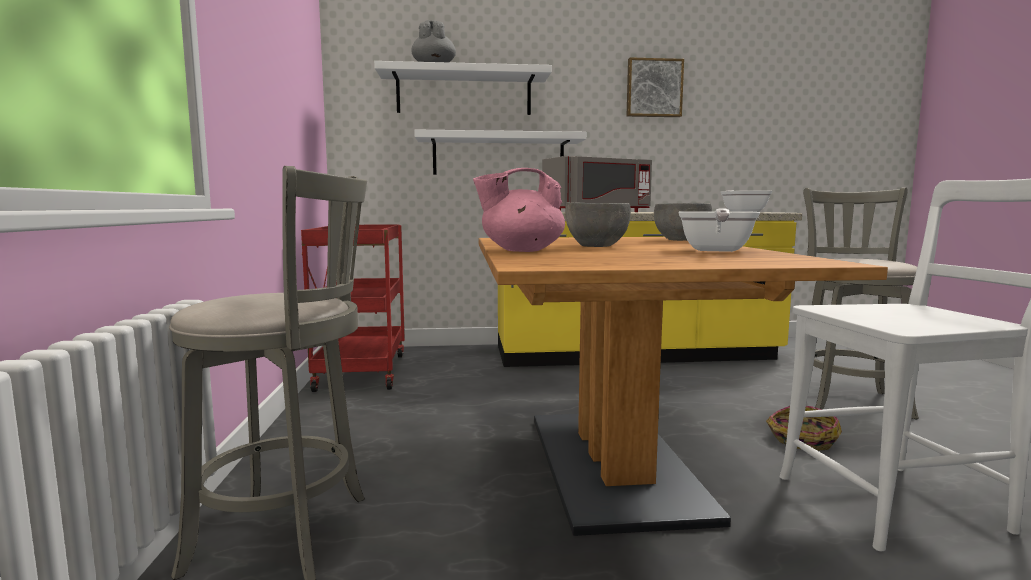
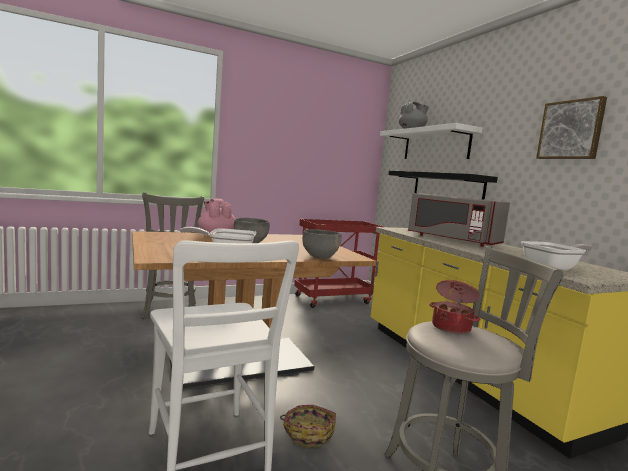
camera: 70 degrees right, 0 degrees up
white shelf [414,129,587,175] -> black shelf [388,170,498,200]
none -> cooking pot [429,280,480,334]

